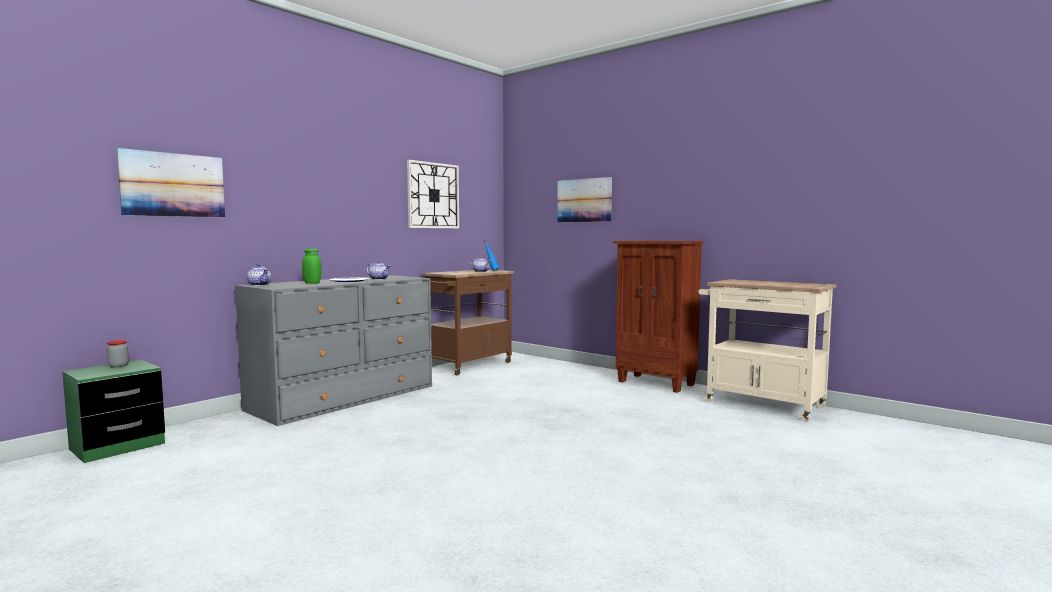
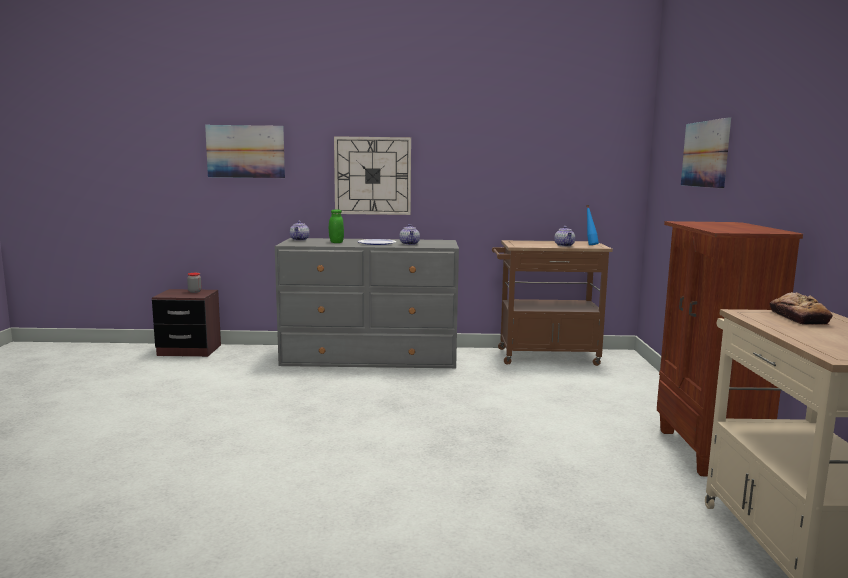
camera: 50 degrees right, 5 degrees up
green nightstand [62,360,165,463] -> brown nightstand [152,289,221,357]
wall clock [407,160,459,228] -> wall clock moved to [334,136,411,215]
none -> bread [769,292,833,325]

